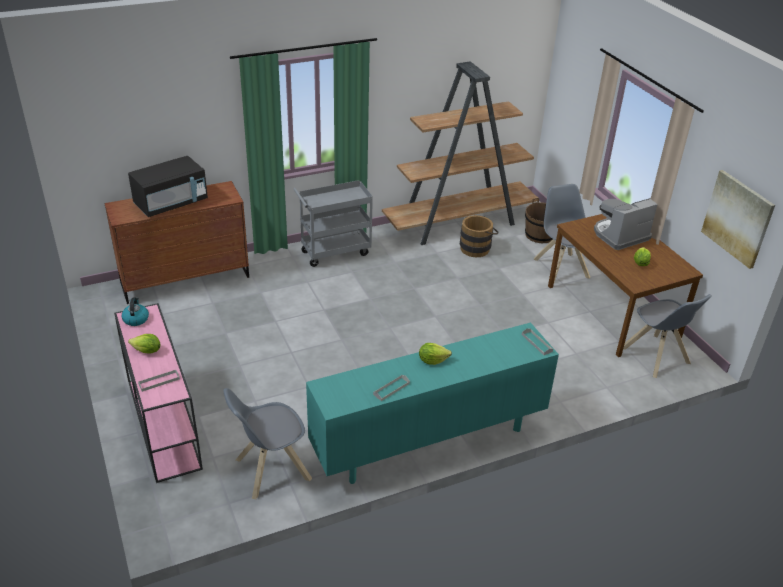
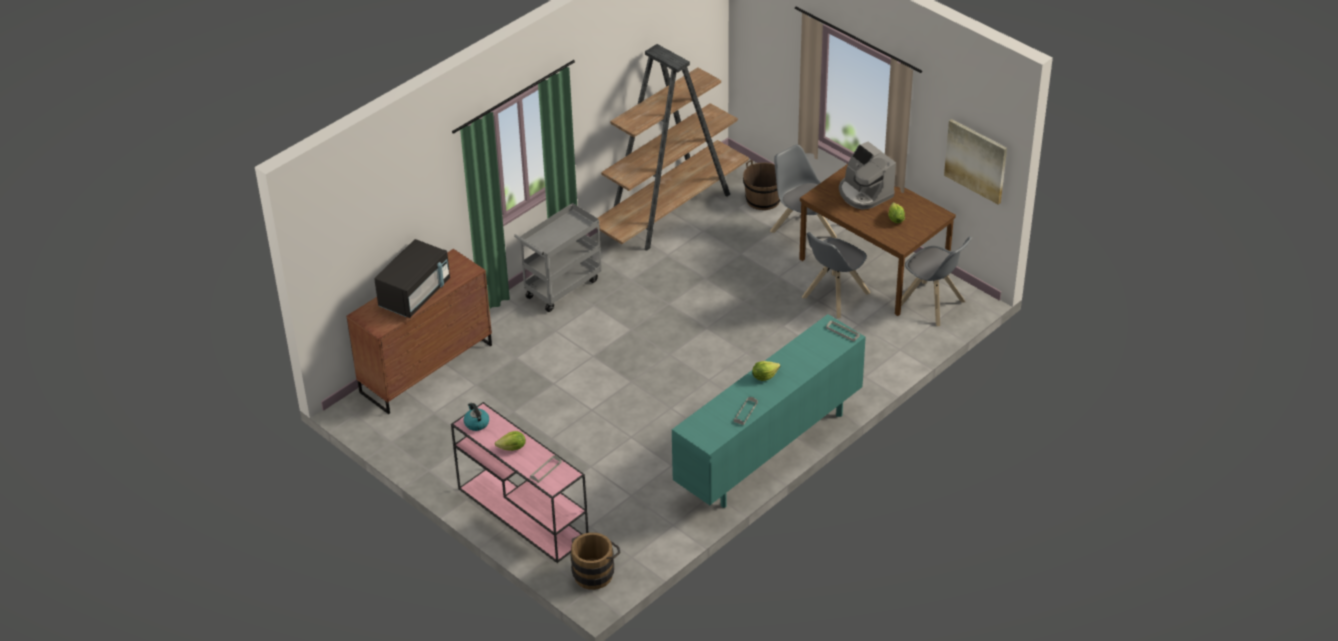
camera: 20 degrees left, 5 degrees up
grey chair [223,388,312,499] -> grey chair moved to [802,232,870,318]
brown bucket [460,215,499,257] -> brown bucket moved to [571,532,620,590]
coffee machine [594,198,658,250] -> coffee machine turned 75 degrees counterclockwise [839,142,896,210]

